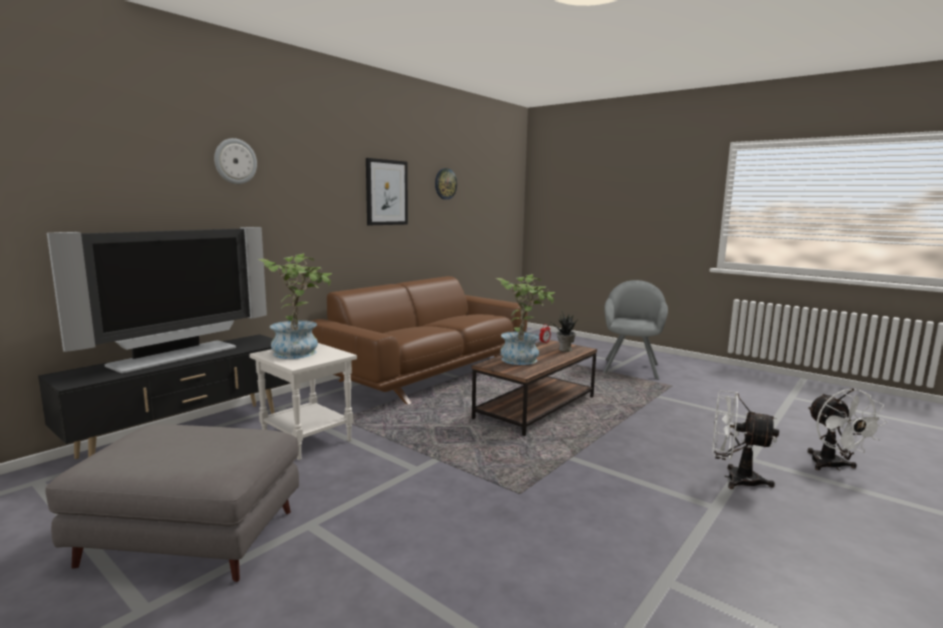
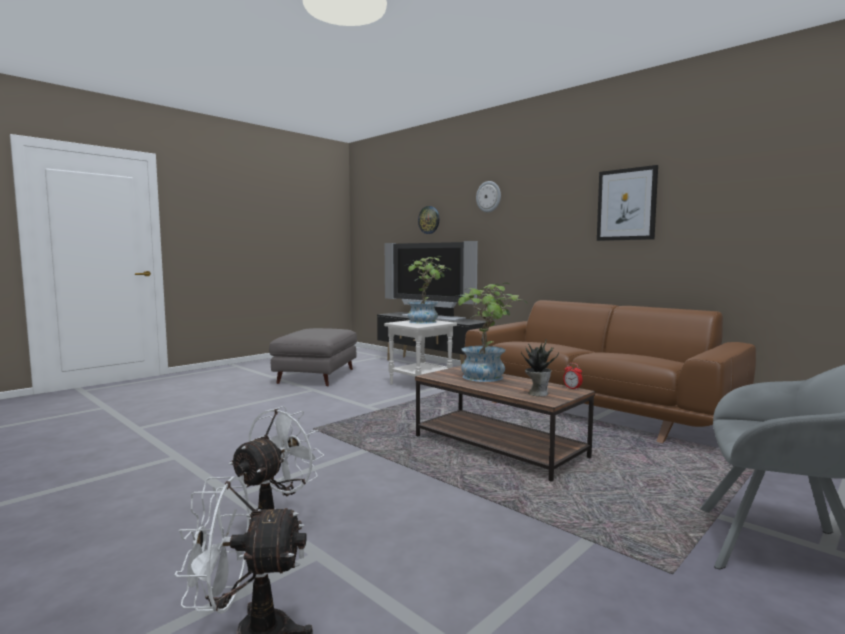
camera: 95 degrees right, 5 degrees down
wall clock [435,168,457,200] -> wall clock moved to [418,206,439,234]

